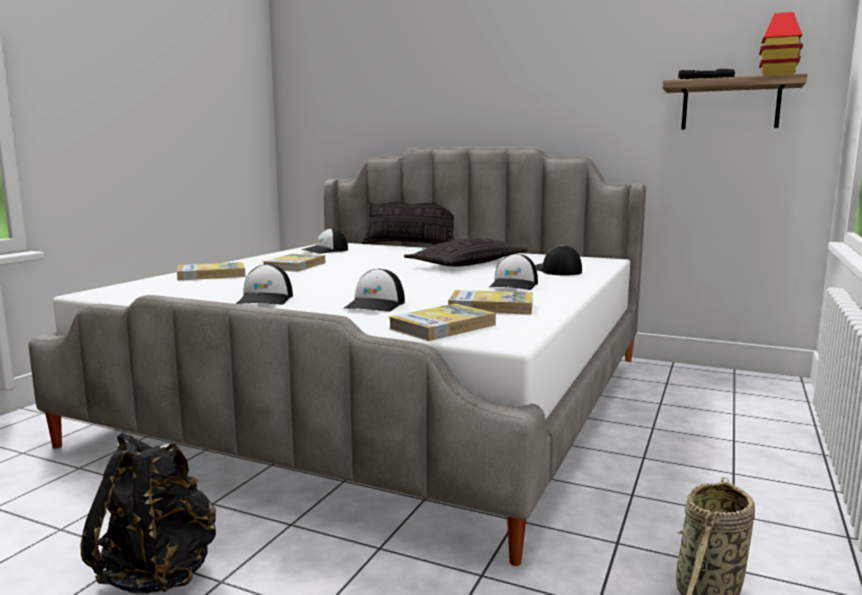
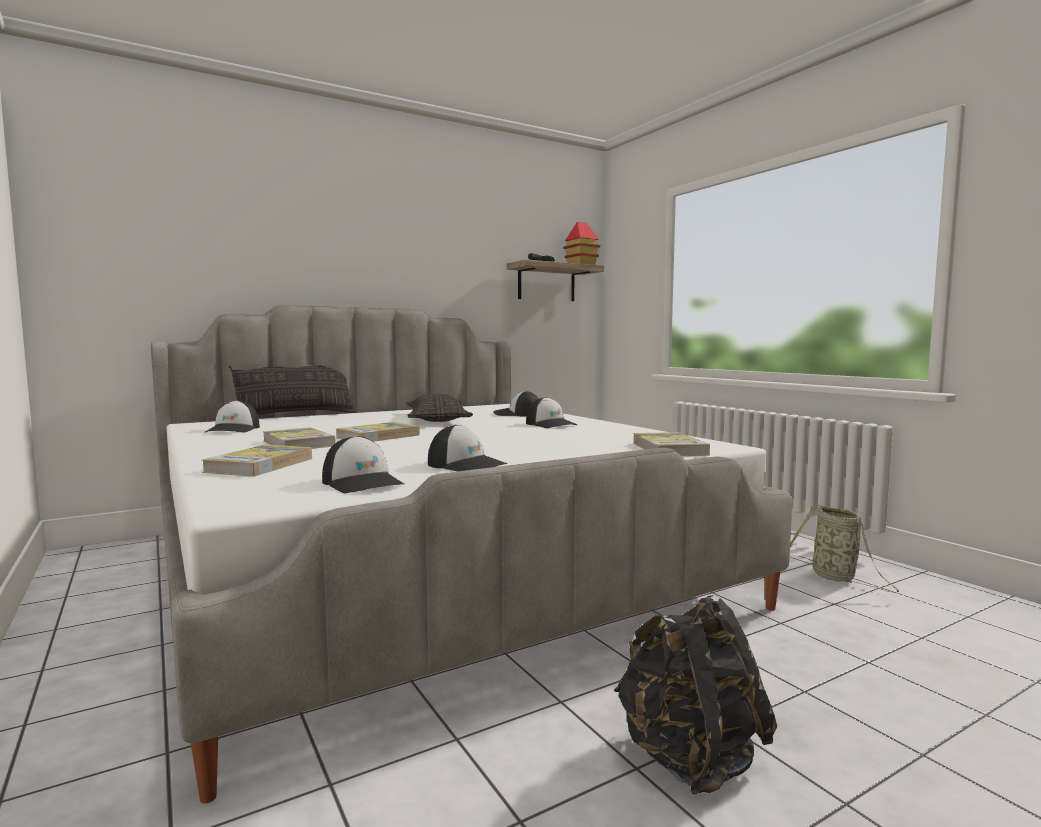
camera: 55 degrees left, 5 degrees down
cap [343,268,405,312] -> cap moved to [322,436,404,493]
book [448,290,533,314] -> book moved to [335,422,420,442]

